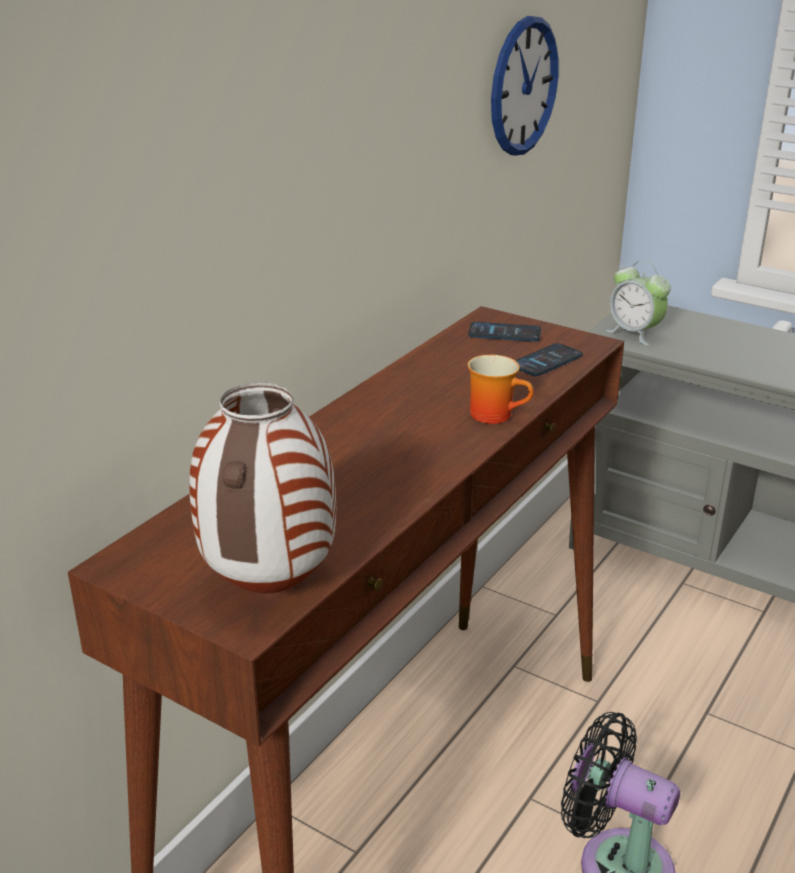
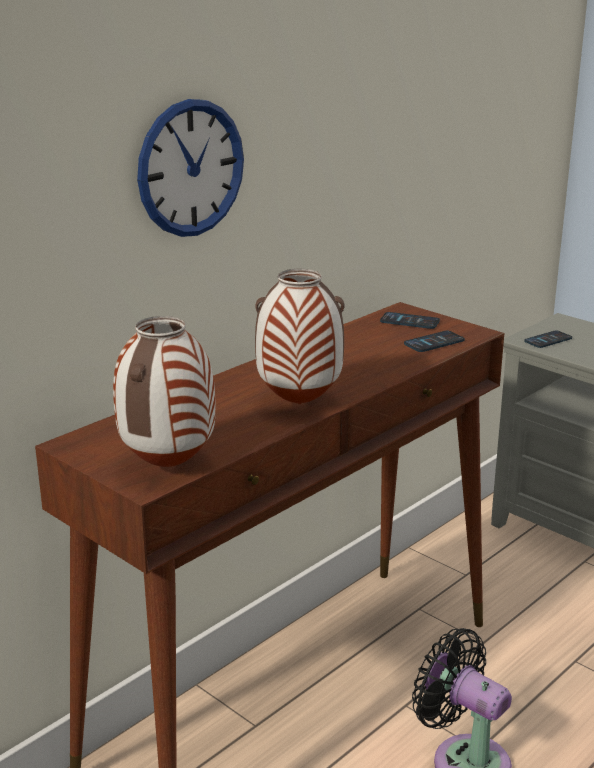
camera: 10 degrees right, 5 degrees down
mug [468,355,534,424] -> none
wall clock [491,16,558,156] -> wall clock moved to [137,99,244,237]
alarm clock [606,260,671,346] -> phone [524,330,572,348]
none -> vase [255,269,345,404]

